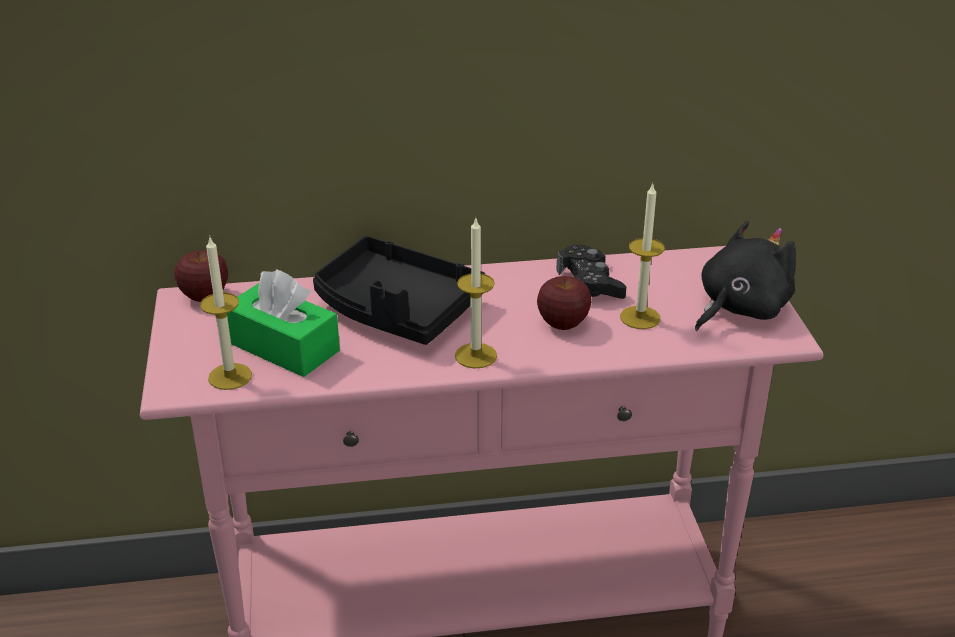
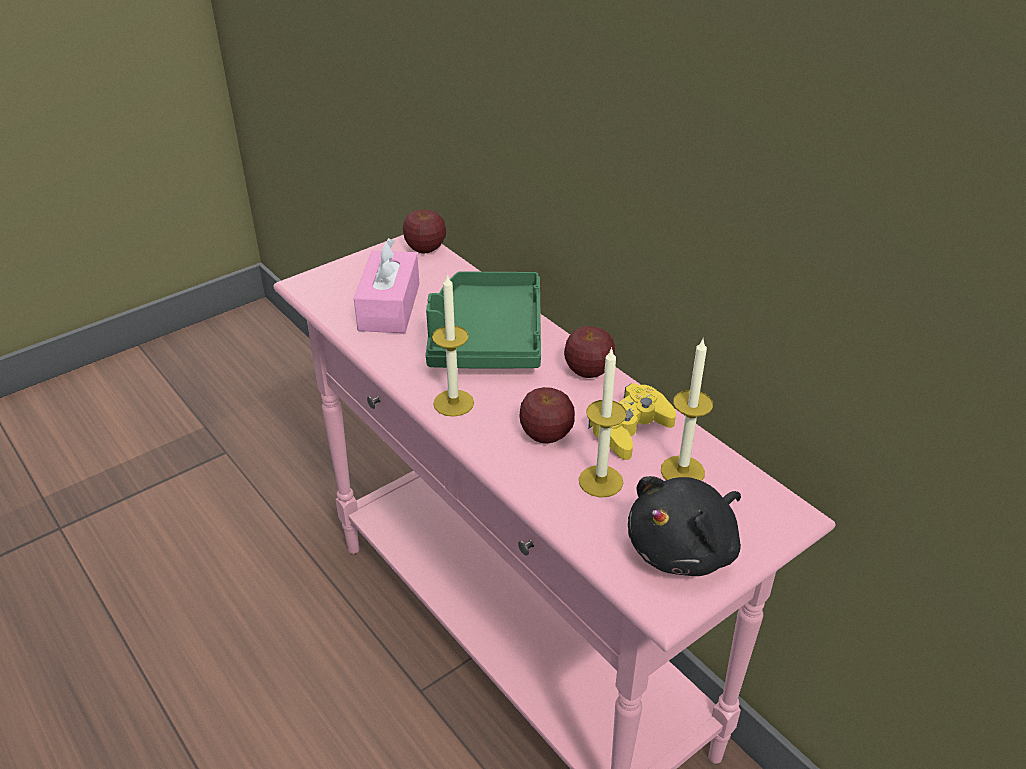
camera: 60 degrees right, 5 degrees up
candle [200,237,252,390] -> candle moved to [661,339,713,481]
green tissue box [227,269,340,377] -> pink tissue box [354,238,420,333]
black tray [313,236,485,345] -> green tray [426,271,541,369]
black game controller [556,245,626,299] -> yellow game controller [588,383,676,460]
black plush toy [695,221,796,331] -> black plush toy turned 120 degrees clockwise [628,476,741,576]
none -> apple [564,326,615,378]

